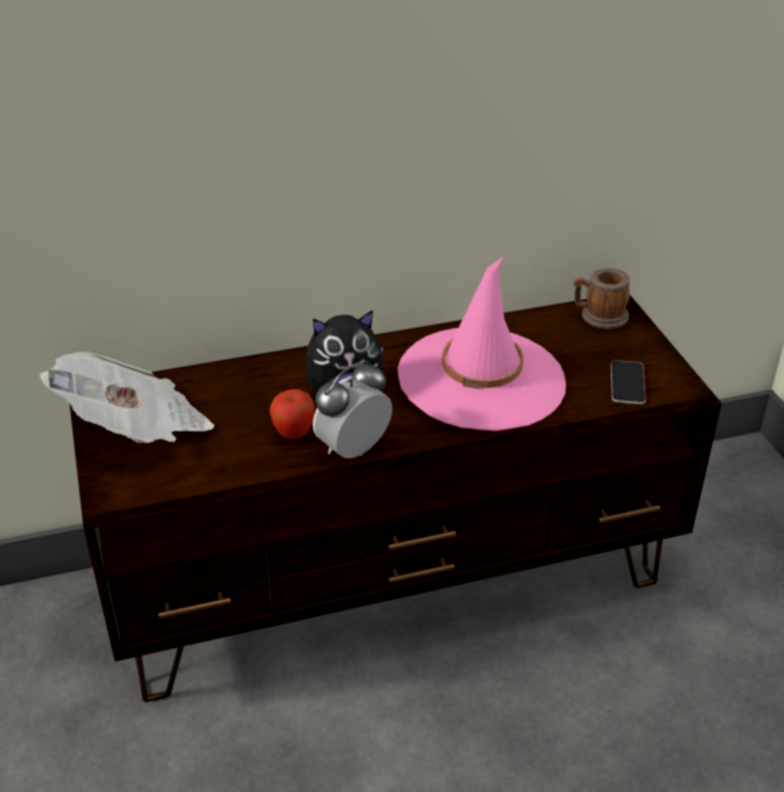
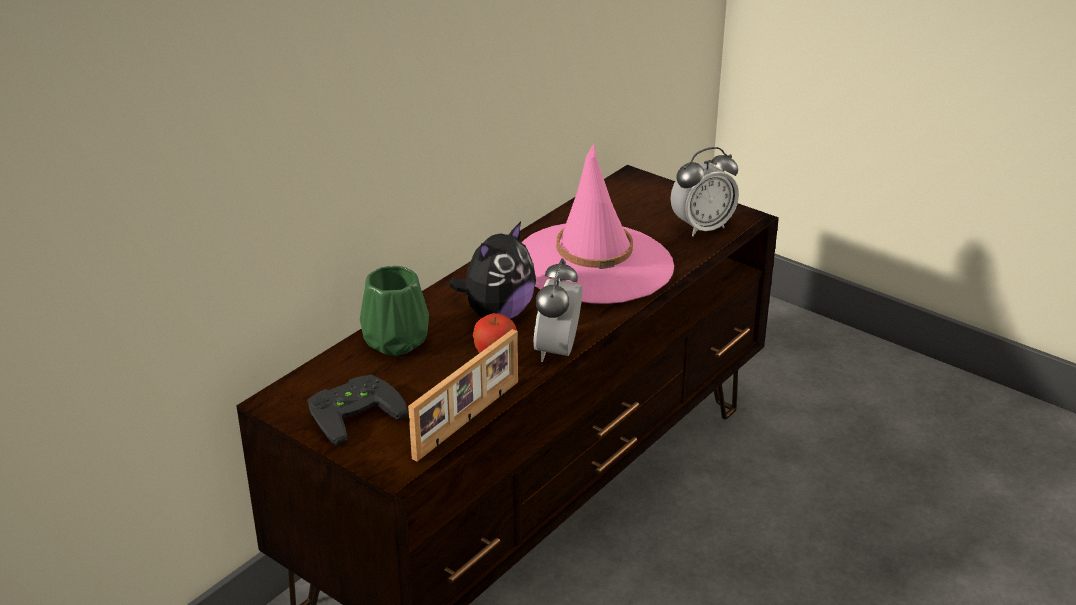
camera: 35 degrees left, 5 degrees down
newspaper [39,351,214,444] -> black game controller [308,375,408,446]
mug [574,268,630,329] -> none
phone [611,360,646,404] -> alarm clock [670,147,739,237]
none -> green vase [360,266,429,356]
none -> picture frame [408,329,518,461]

